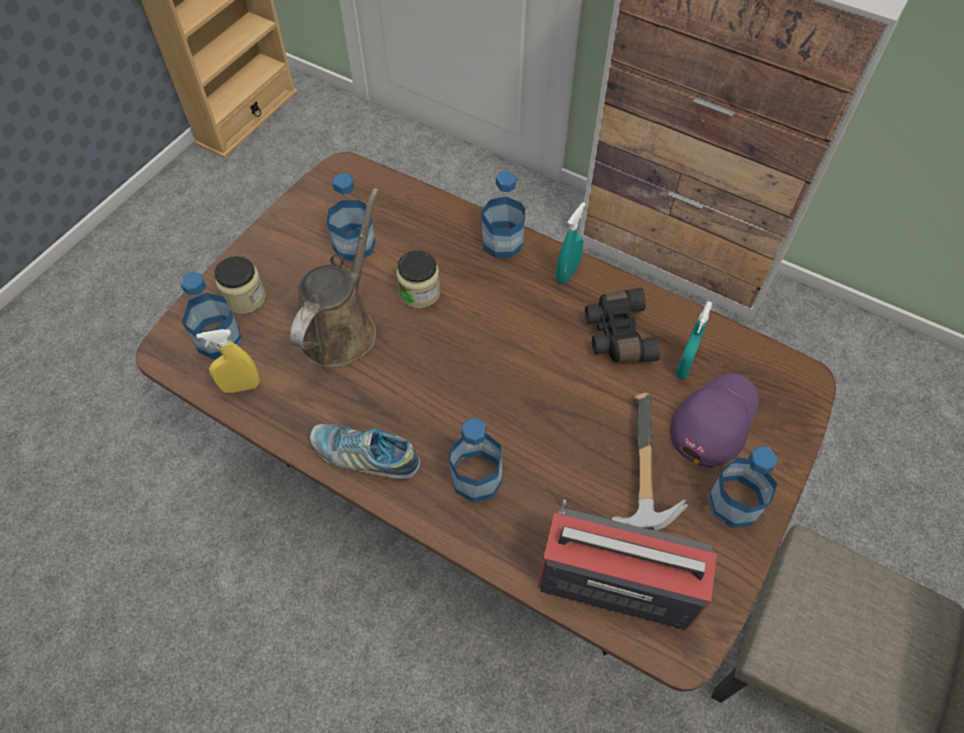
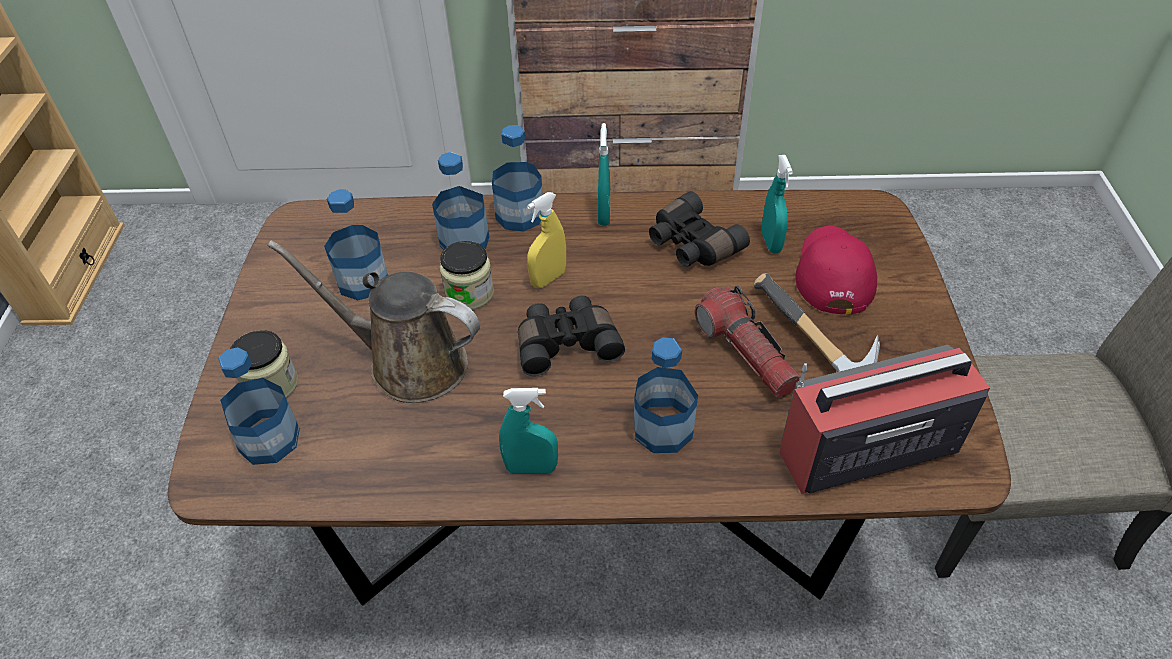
camera: 30 degrees left, 10 degrees down
yellow spray bottle [196,329,260,393] -> yellow spray bottle moved to [527,192,566,288]
brown watering can [290,188,379,368] -> brown watering can turned 60 degrees counterclockwise [268,240,480,403]
shoe [309,424,420,480] -> turquoise spray bottle [499,388,558,474]
purple cap [670,374,759,468] -> red cap [795,226,877,315]
bottle [708,446,778,528] -> bottle moved to [432,152,489,250]
none -> black binoculars [518,296,625,376]
none -> flashlight [695,286,801,398]

